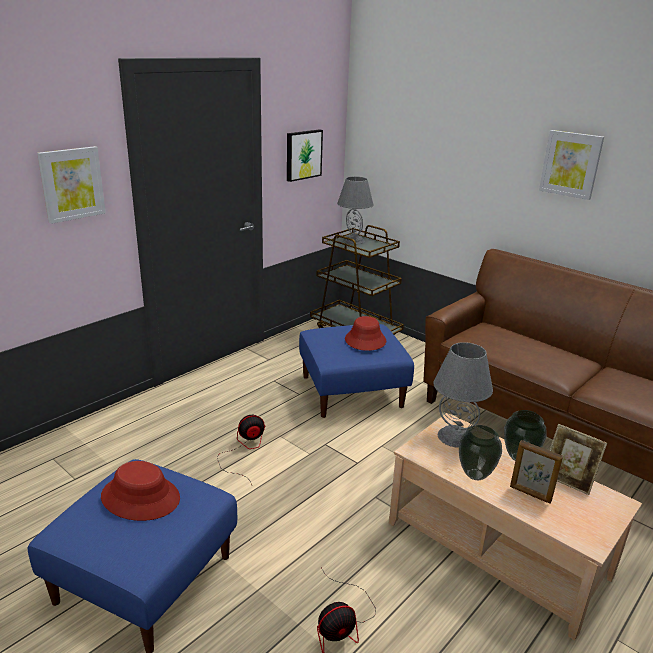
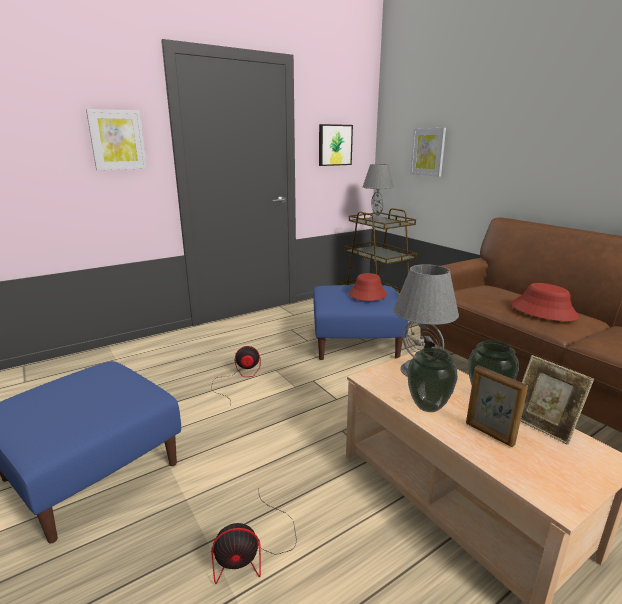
camera: 15 degrees right, 5 degrees down
red hat [101,461,180,521] -> red hat moved to [510,283,579,321]
picture [539,130,604,200] -> picture moved to [410,128,446,177]

